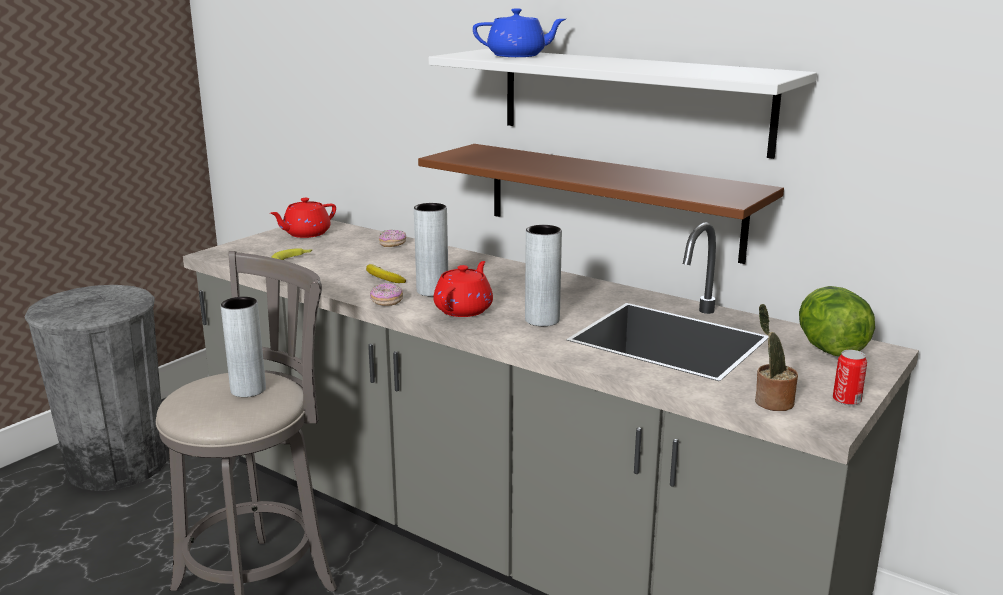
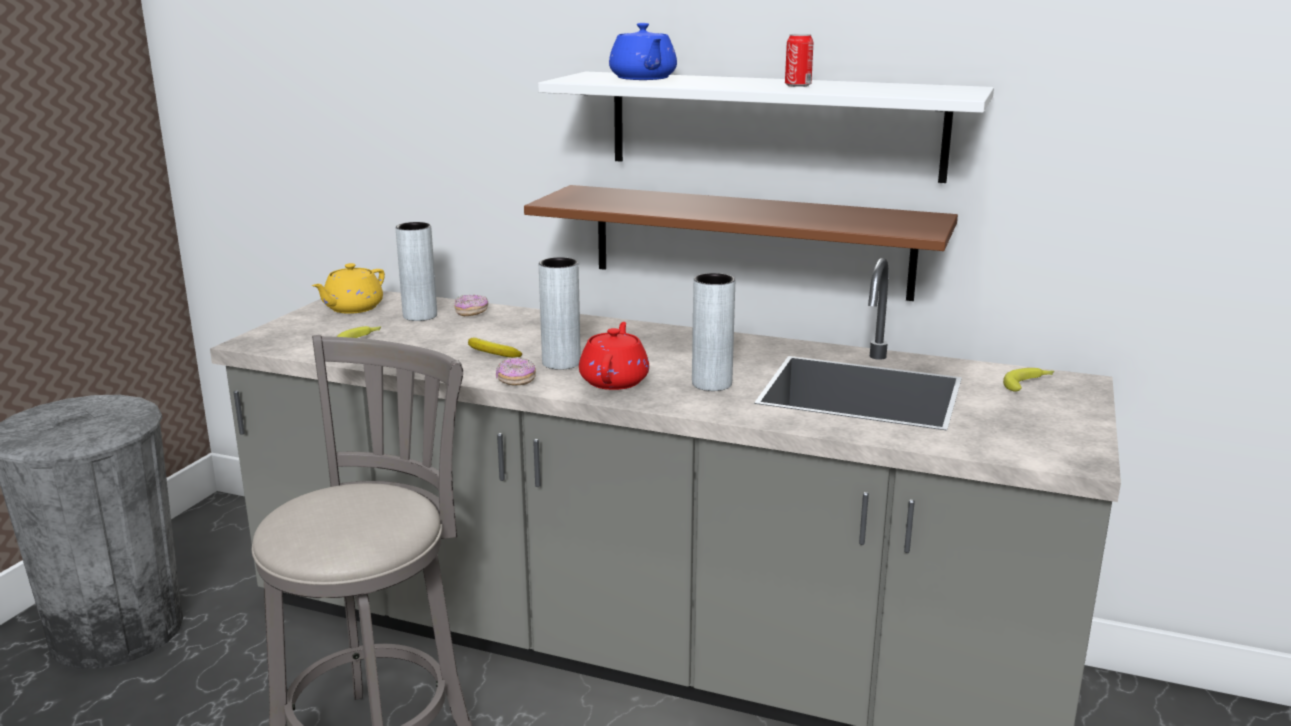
camera: 15 degrees left, 0 degrees up
grey vase [221,297,266,397] -> grey vase moved to [396,222,437,321]
red teapot [270,198,336,238] -> yellow teapot [312,263,385,314]
blue teapot [473,8,566,57] -> blue teapot turned 90 degrees clockwise [609,23,677,80]
potted plant [755,304,798,411] -> none
lettuce [799,286,875,356] -> banana [1003,368,1054,392]
can [833,350,867,406] -> can moved to [785,34,813,87]

